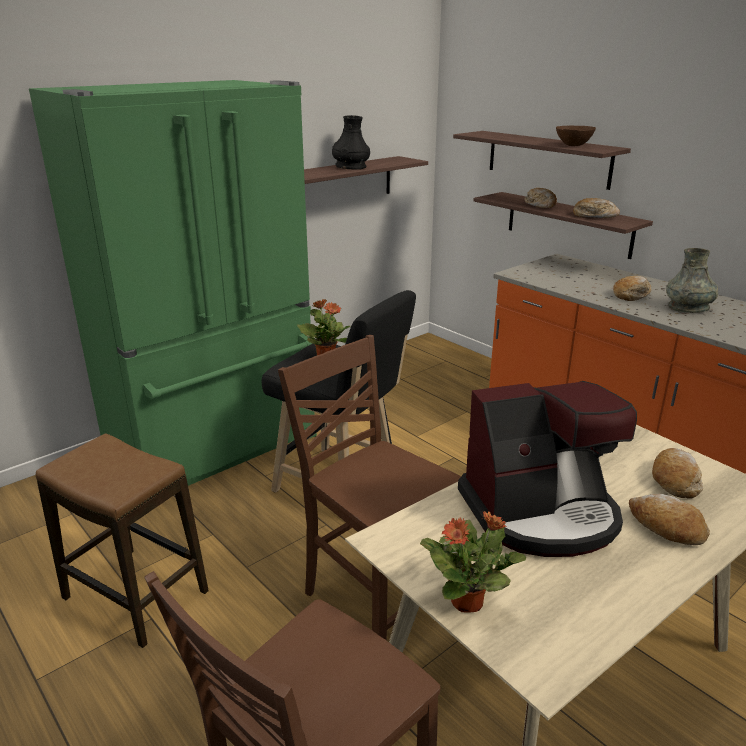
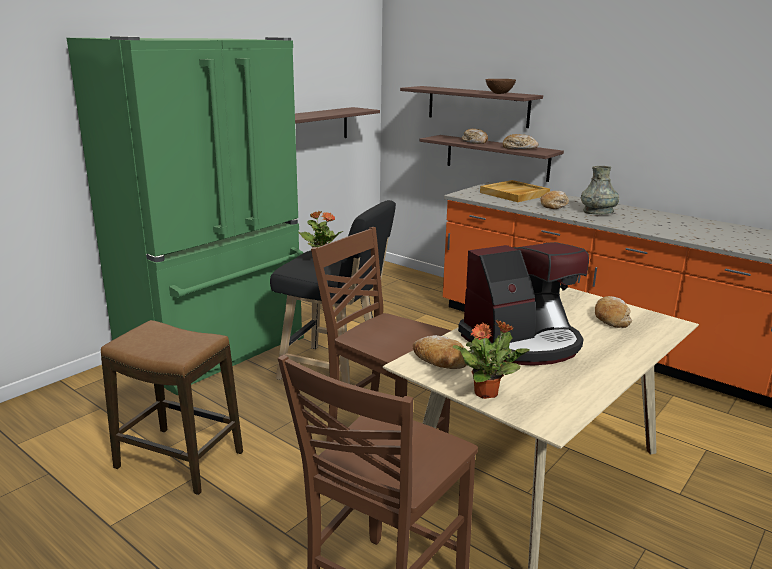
camera: 10 degrees left, 5 degrees down
black vase [332,115,370,170] -> none
bread [629,494,710,545] -> bread moved to [413,335,466,369]
none -> beige tray [480,180,550,202]

